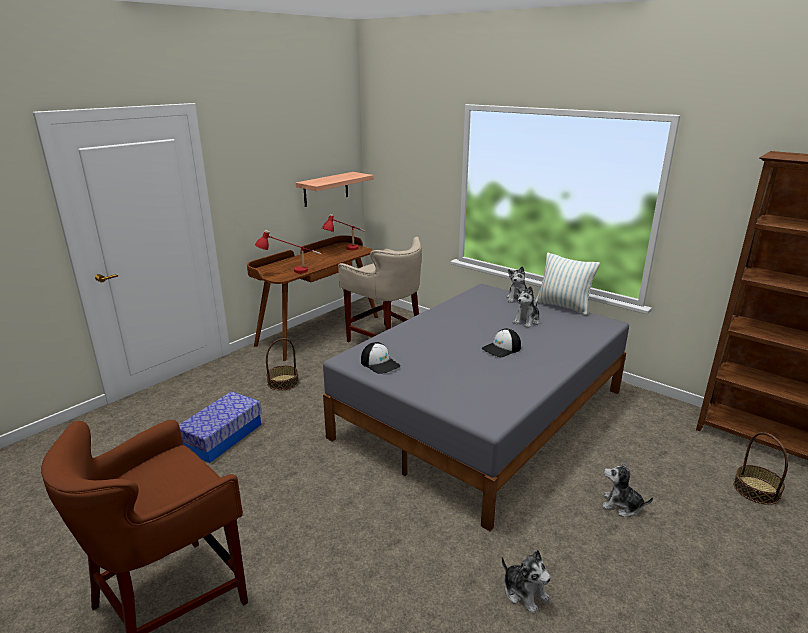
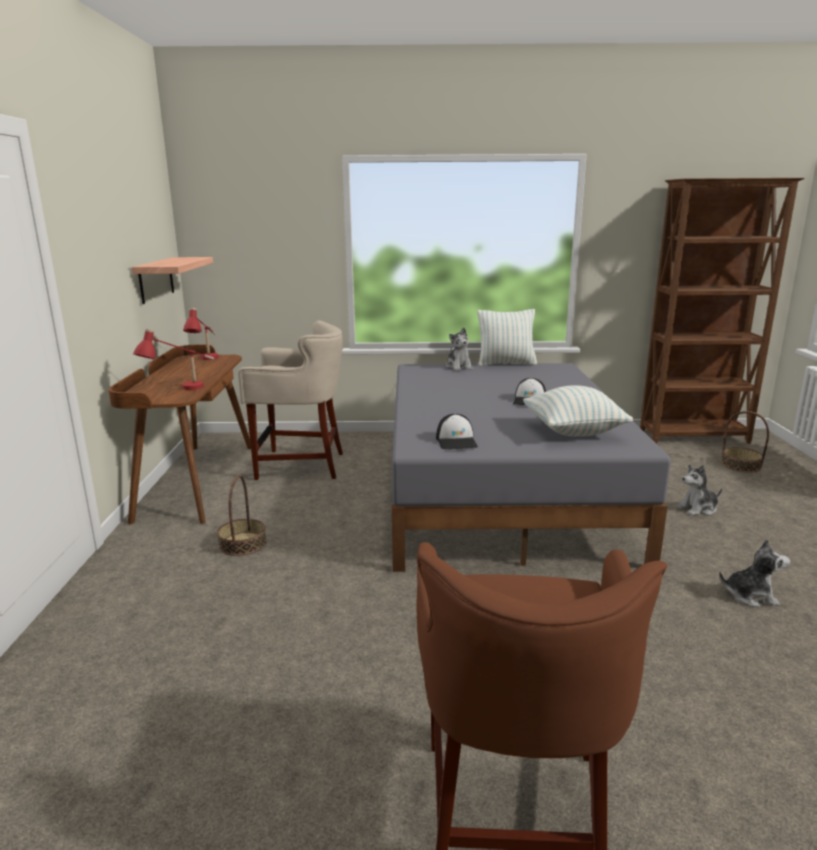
camera: 40 degrees left, 5 degrees down
storage box [179,391,262,463] -> none
cap [361,342,400,374] -> cap turned 75 degrees clockwise [436,414,478,449]
plush toy [513,286,540,328] -> none
none -> pillow [523,385,633,437]

